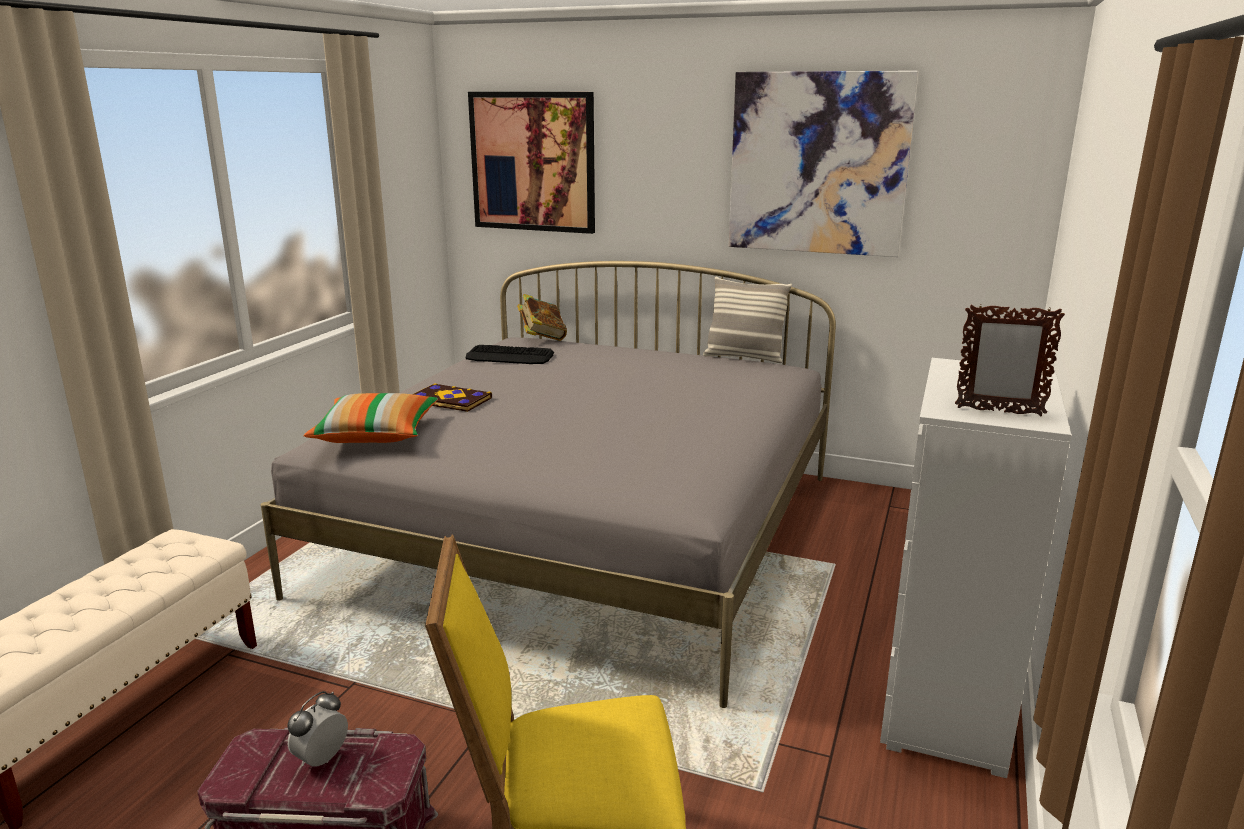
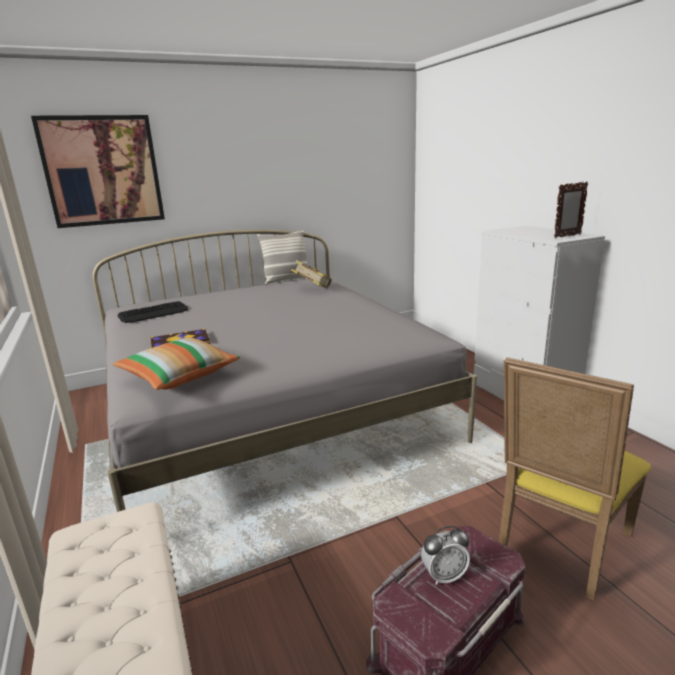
camera: 45 degrees left, 0 degrees up
alarm clock [287,691,348,766] -> alarm clock turned 90 degrees counterclockwise [421,526,470,585]
book [517,294,567,341] -> book moved to [291,260,332,288]
picture [729,71,918,257] -> none

